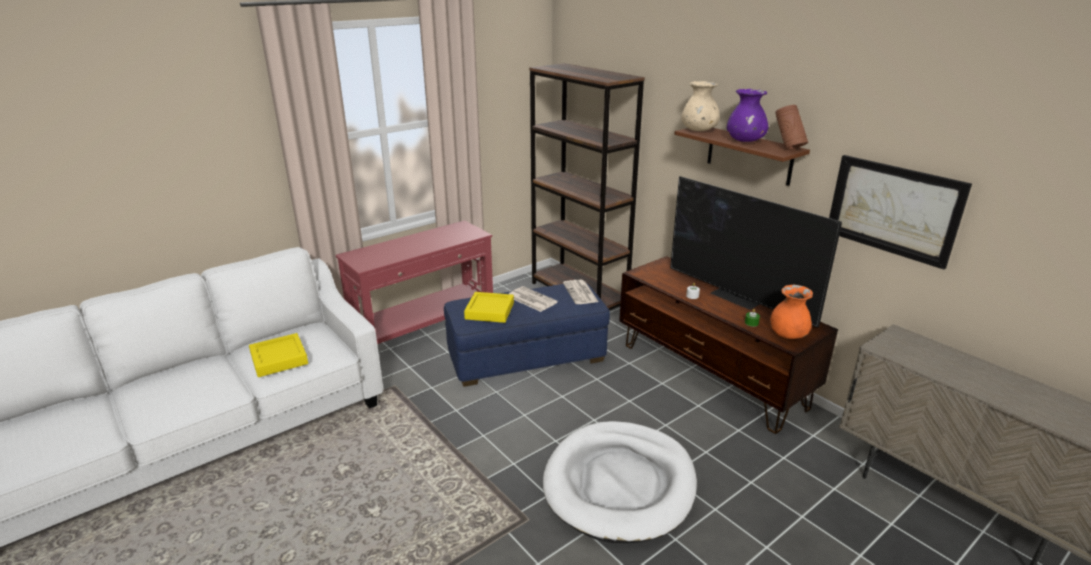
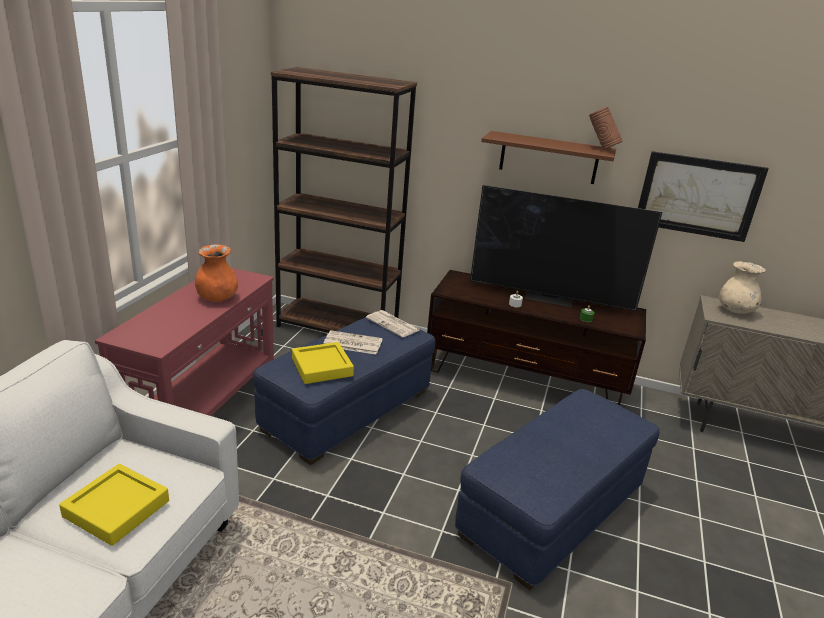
camera: 35 degrees left, 0 degrees up
white dog bed [543,421,697,543] -> blue ottoman [455,389,660,590]
beige vase [681,81,720,131] -> beige vase moved to [719,261,766,313]
purple vase [727,89,768,142] -> none
orange vase [770,285,813,339] -> orange vase moved to [195,245,238,302]

